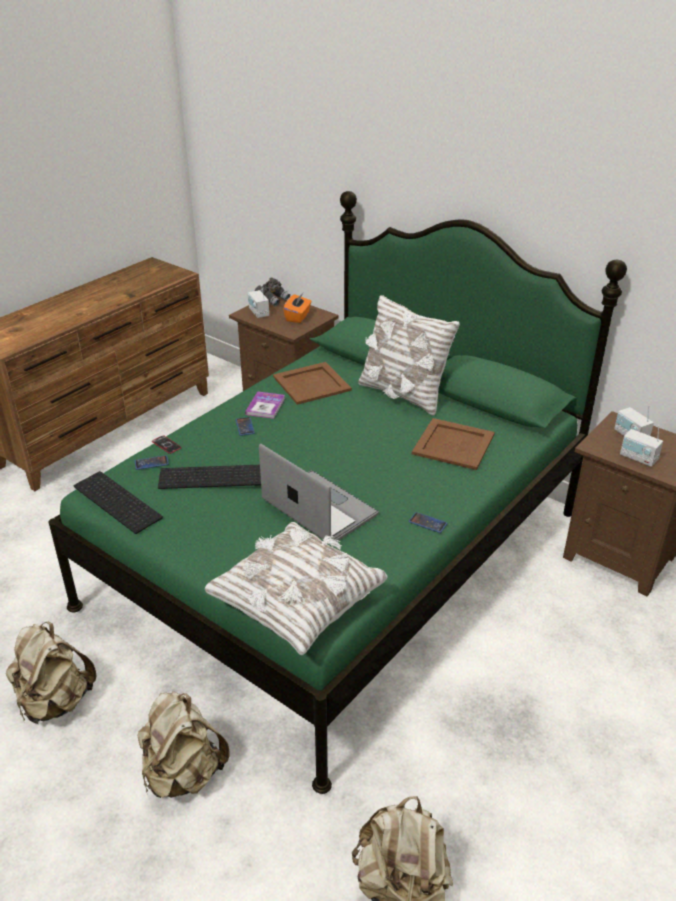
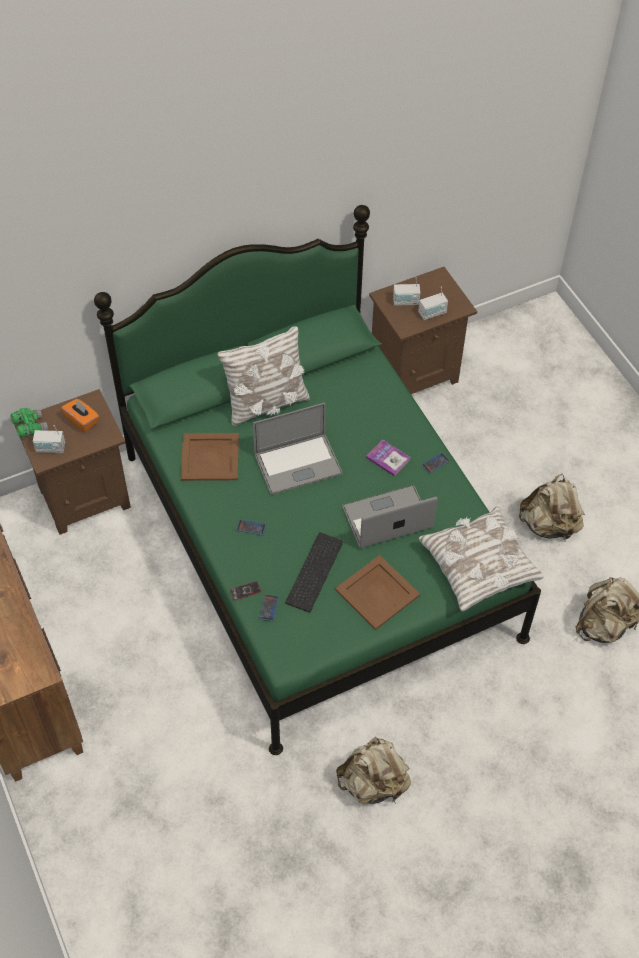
camera: 65 degrees left, 20 degrees up
keyboard [74,471,163,534] -> none
beige backpack [137,691,229,798] -> beige backpack moved to [519,474,585,540]
book [245,391,285,419] -> book moved to [366,439,411,477]
grey binoculars [255,278,290,306] -> green binoculars [10,408,48,437]
brown tray [412,418,495,470] -> brown tray moved to [335,555,420,630]
none -> laptop [253,402,342,495]

